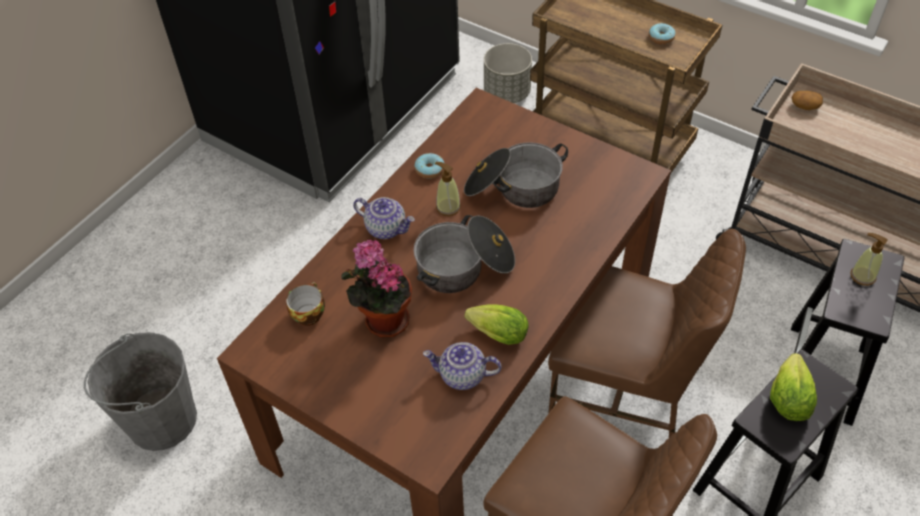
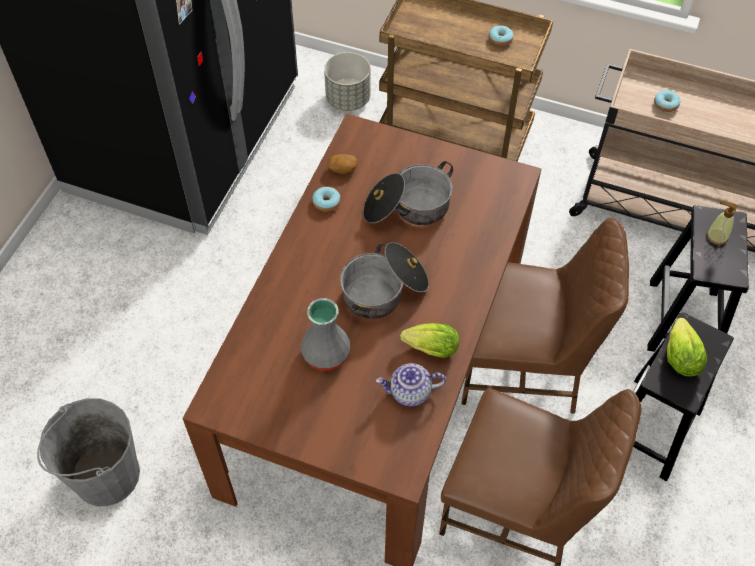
camera: 15 degrees left, 5 degrees up
cup [286,282,325,326] -> none
potted plant [341,240,412,337] -> grey vase [301,298,350,370]
teapot [353,197,415,239] -> none
soap dispenser [435,162,461,216] -> none
potato [792,91,823,110] -> potato moved to [327,154,357,174]
none -> donut [654,90,680,112]

